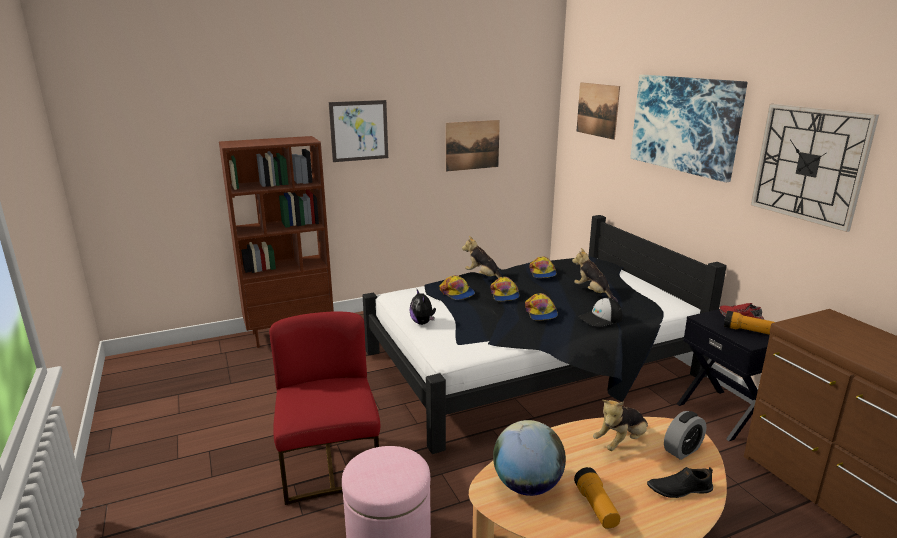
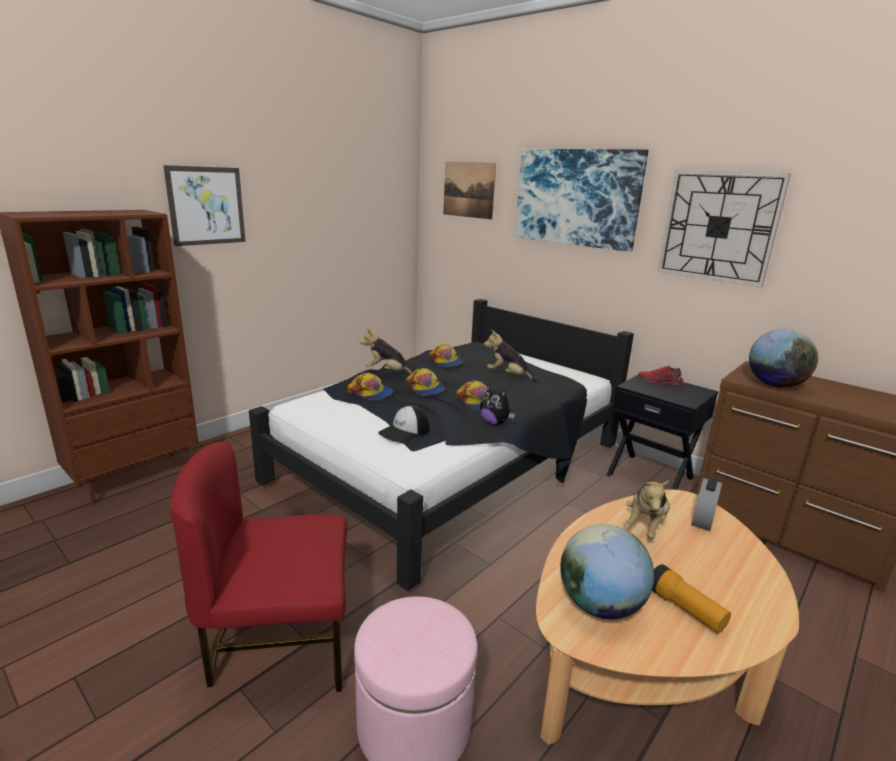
camera: 25 degrees left, 0 degrees up
red chair [269,312,380,505] -> red chair turned 60 degrees counterclockwise [170,442,347,692]
plush toy [410,288,436,325] -> plush toy moved to [480,384,515,425]
picture [446,120,500,172] -> none
cap [579,297,622,327] -> cap moved to [378,405,429,443]
black shoe [647,467,713,498] -> none
flashlight [724,311,775,335] -> none
none -> globe [749,329,818,388]

